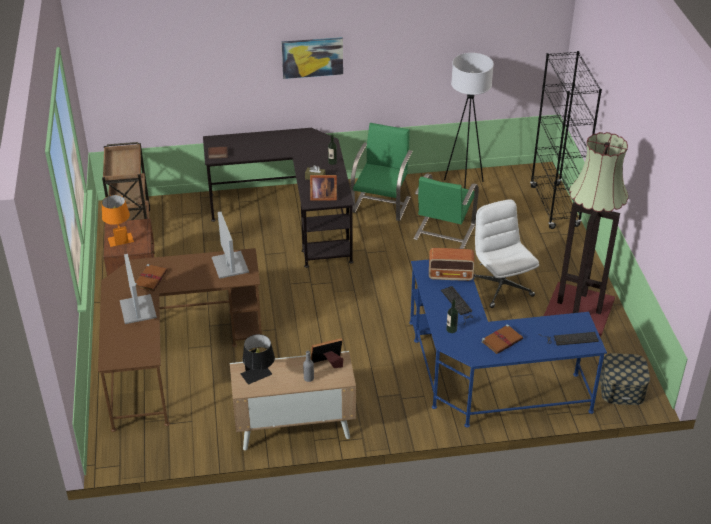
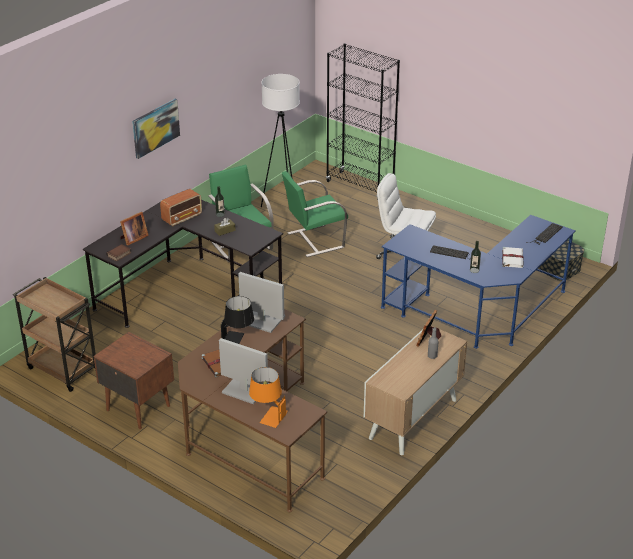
camera: 45 degrees left, 5 degrees down
orange table lamp [102,195,134,247] -> orange table lamp moved to [249,367,288,428]
black table lamp [240,334,275,384] -> black table lamp moved to [221,296,254,344]
picture frame [310,175,337,201] -> picture frame moved to [120,212,149,246]
green chair [413,174,479,249] -> green chair turned 90 degrees clockwise [282,171,348,257]
radio [429,248,474,281] -> radio moved to [160,189,202,226]
brown book [481,324,523,354] -> white book [502,247,523,268]
floor lamp [544,132,628,336] -> none

